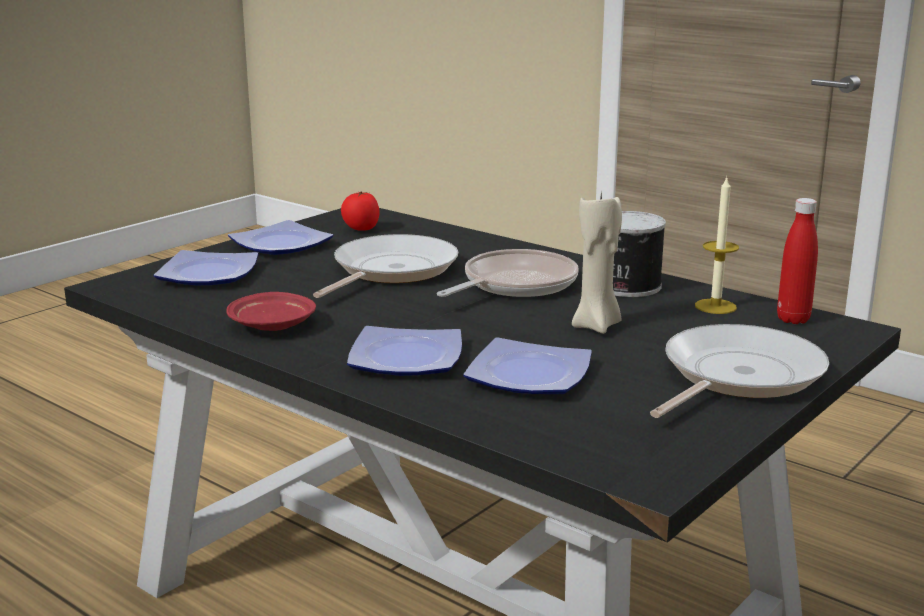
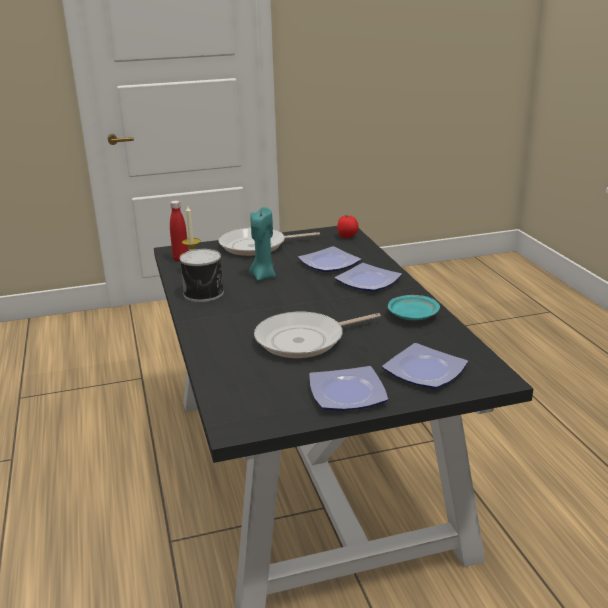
camera: 145 degrees left, 5 degrees up
red plate [226,292,316,331] -> turquoise plate [388,295,440,320]
tomato [341,191,379,231] -> tomato moved to [337,215,359,238]
frying pan [437,249,579,297] -> none
beige candle [572,190,622,334] -> turquoise candle [249,207,276,281]

